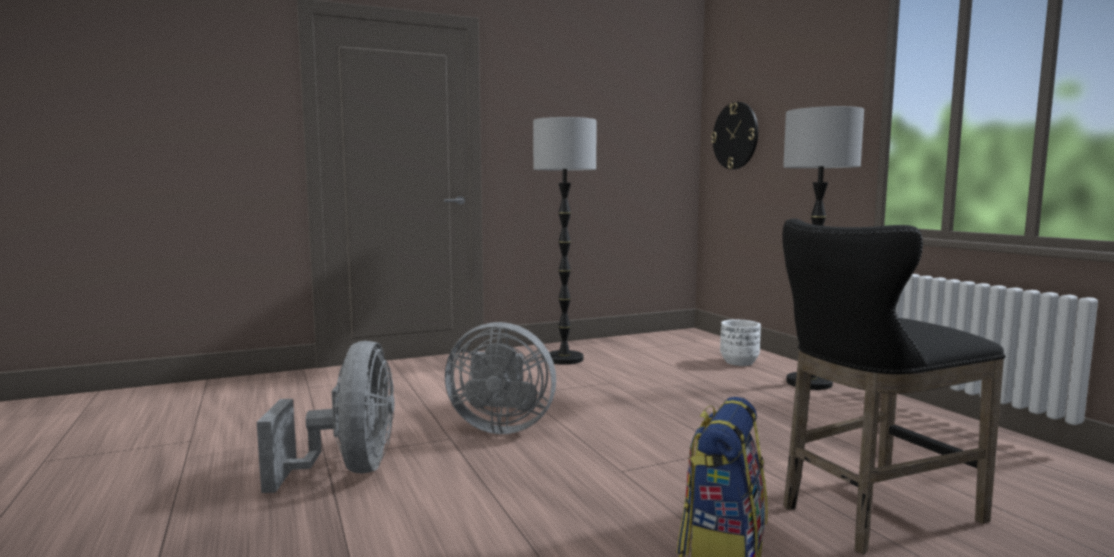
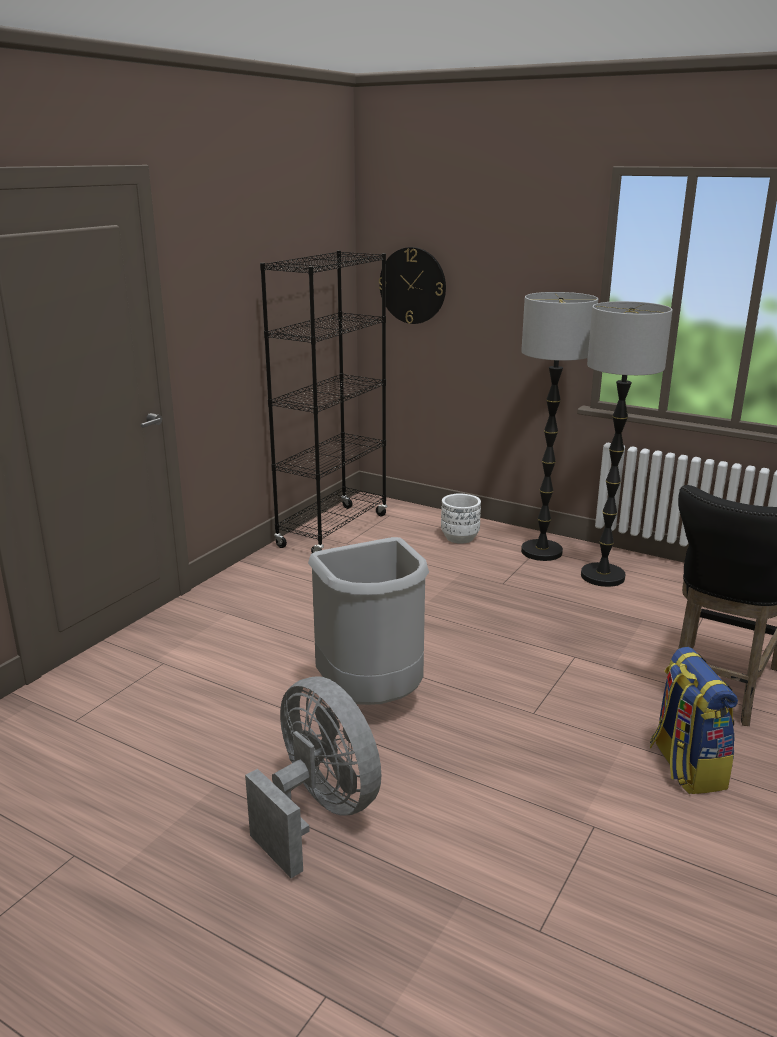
camera: 35 degrees left, 15 degrees up
grey fan [445,322,556,434] -> grey trash can [308,537,429,705]
floor lamp [533,117,597,365] -> floor lamp moved to [581,301,673,587]
none -> black bookcase [260,250,388,553]

